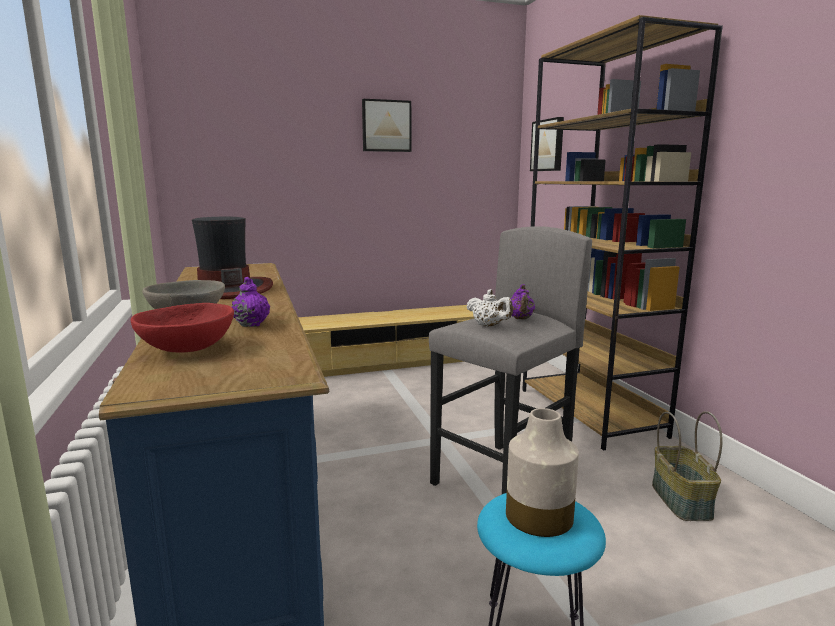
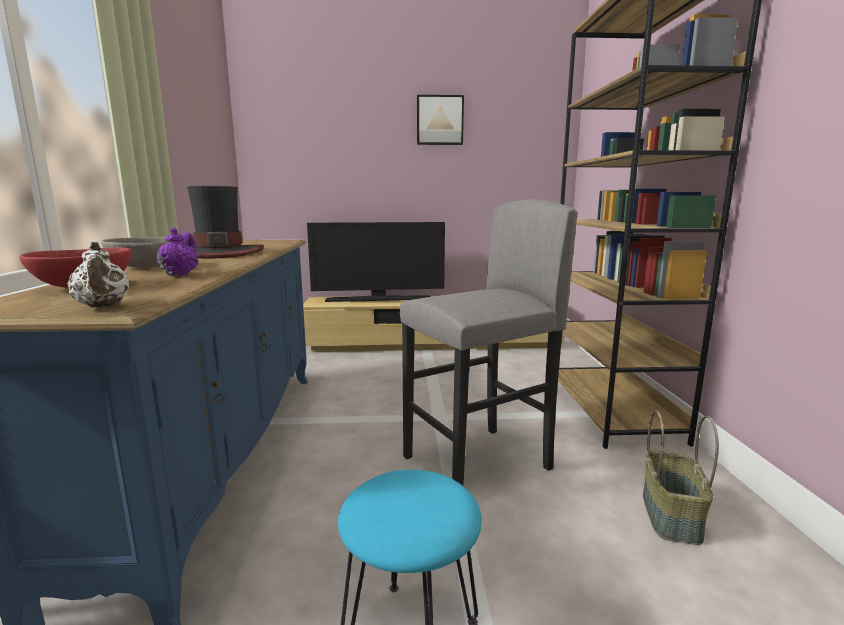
camera: 15 degrees right, 0 degrees up
white teapot [466,289,513,327] -> white teapot moved to [67,241,129,308]
beige vase [506,408,579,537] -> none
purple teapot [511,284,535,320] -> none
picture [530,117,564,171] -> none
none -> television [307,222,445,302]

